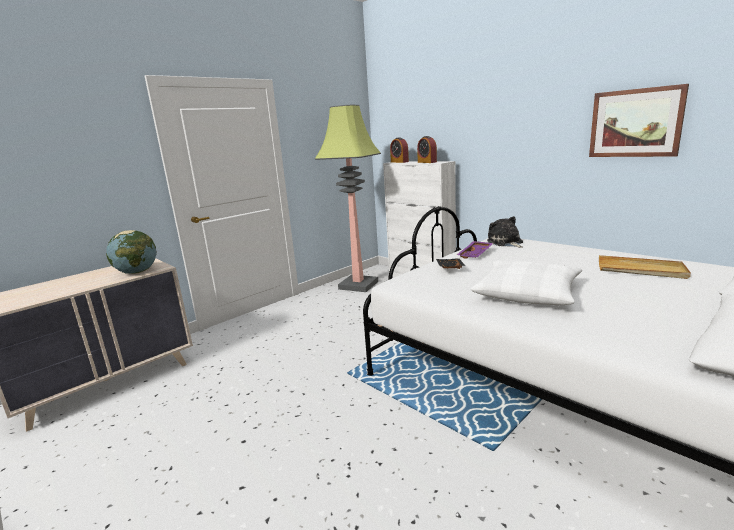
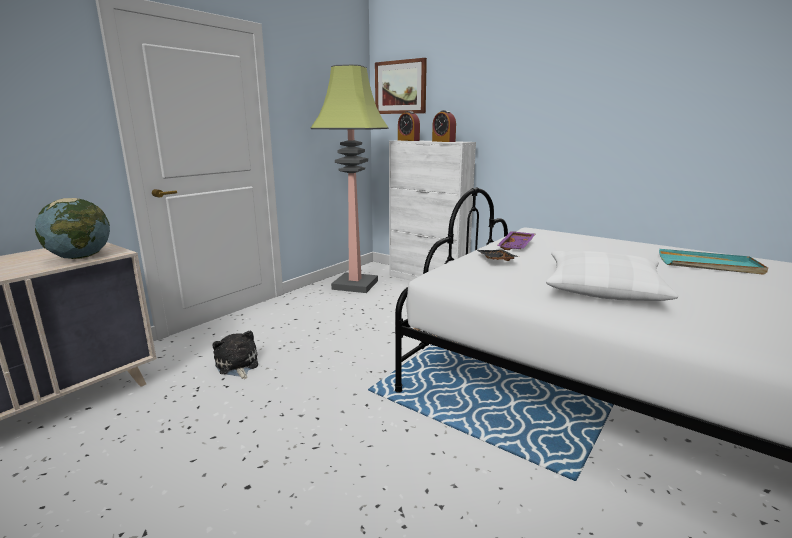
camera: 10 degrees left, 0 degrees up
plush toy [487,216,523,248] -> plush toy moved to [212,331,258,379]
picture [589,84,689,157] -> picture moved to [375,58,427,114]
beige tray [599,255,691,279] -> turquoise tray [659,249,768,275]

